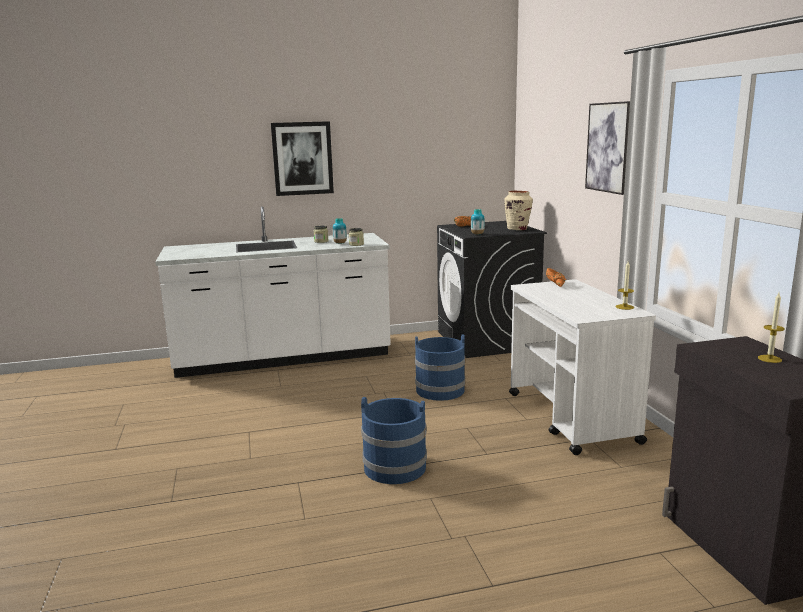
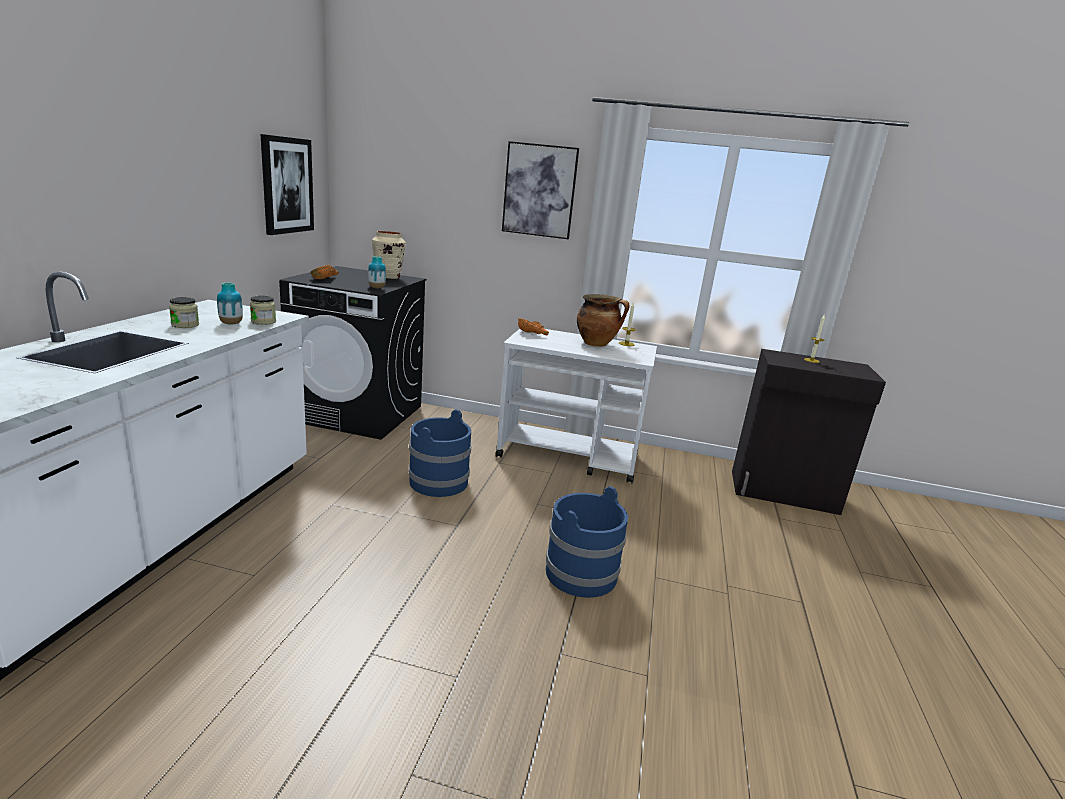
camera: 65 degrees left, 5 degrees up
picture [271,121,334,196] -> picture moved to [260,134,314,235]
none -> cooking pot [577,294,629,347]

